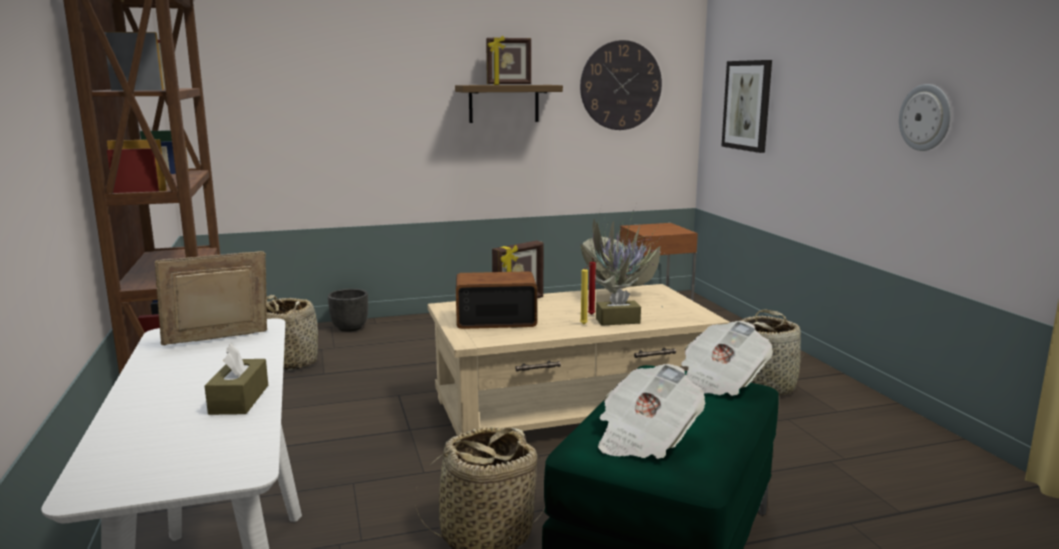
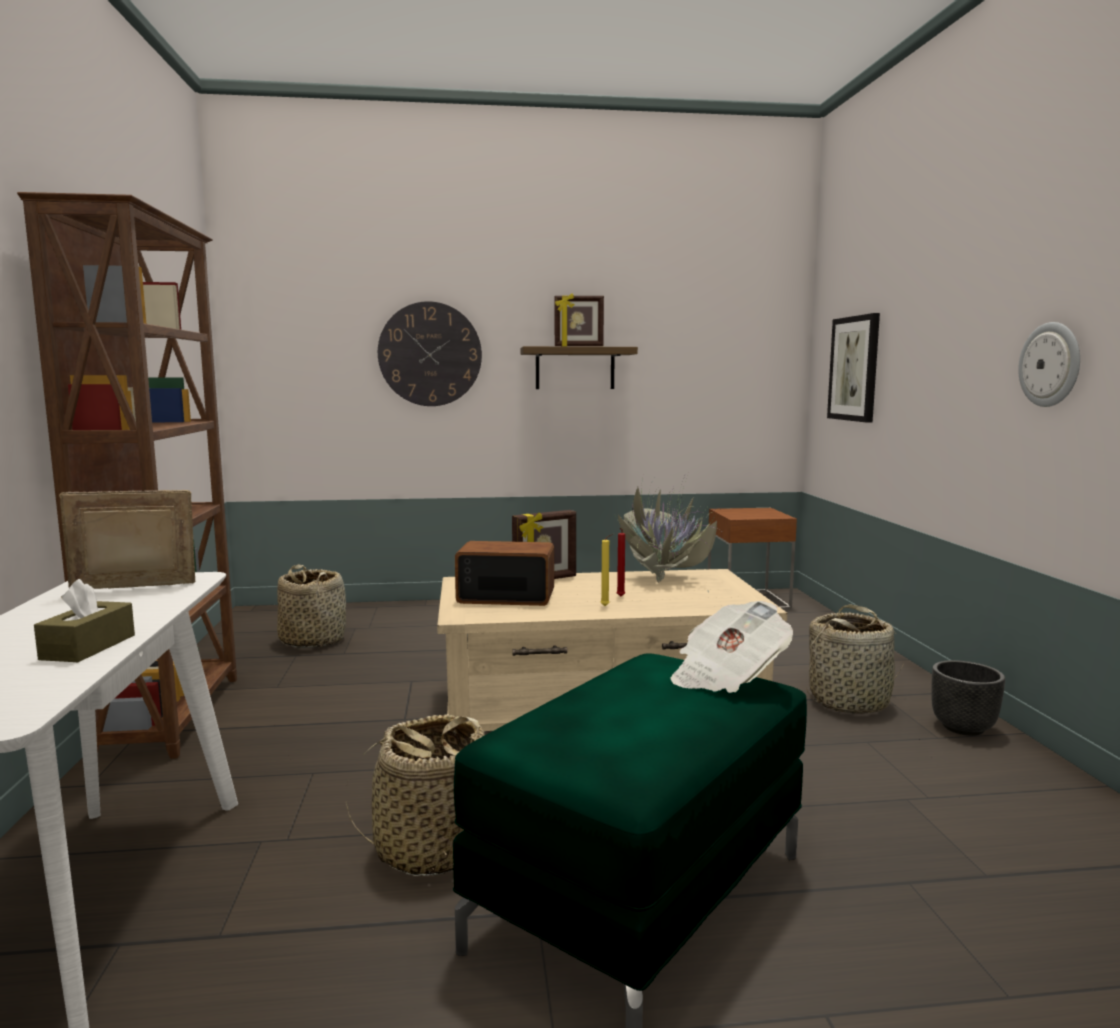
camera: 10 degrees right, 5 degrees down
black planter [328,289,368,332] -> black planter moved to [931,660,1005,736]
wall clock [580,40,662,130] -> wall clock moved to [378,301,482,406]
brown tissue box [596,288,641,326] -> none
newspaper [598,364,705,459] -> none

